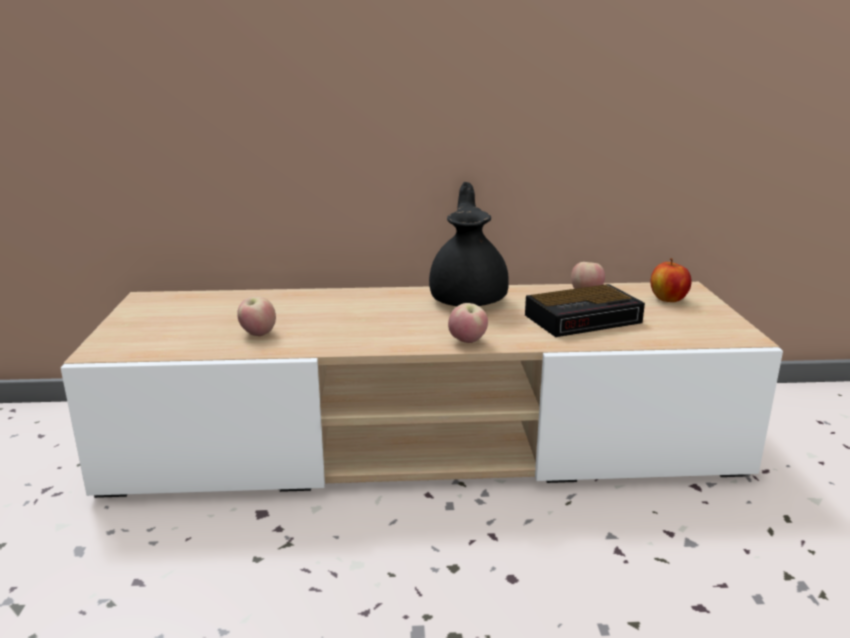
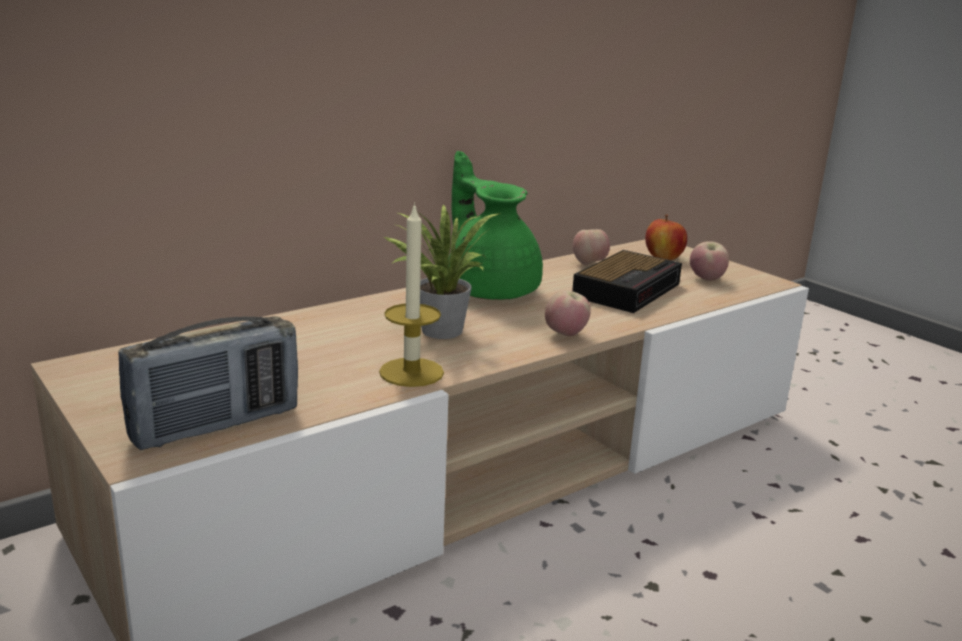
camera: 35 degrees left, 0 degrees up
apple [237,296,276,336] -> apple moved to [690,241,729,281]
black teapot [429,182,509,306] -> green teapot [448,151,543,300]
none -> radio [118,316,298,450]
none -> candle [379,202,444,387]
none -> potted plant [384,204,501,339]

